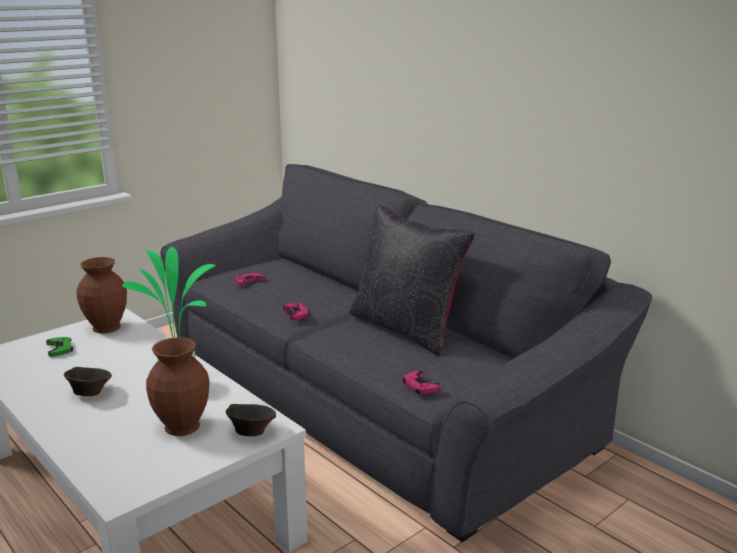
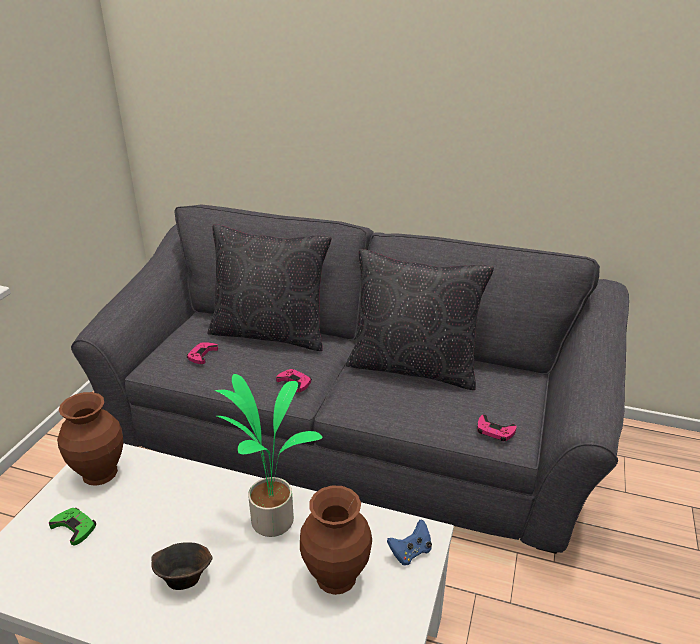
camera: 30 degrees left, 10 degrees up
brown bowl [226,404,276,436] -> blue game controller [387,520,432,565]
none -> black pillow [207,224,332,351]

